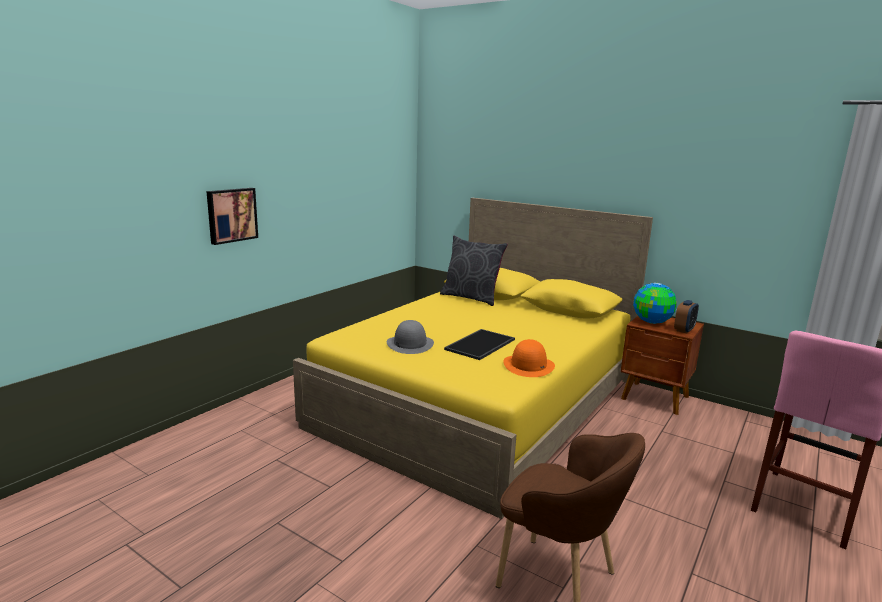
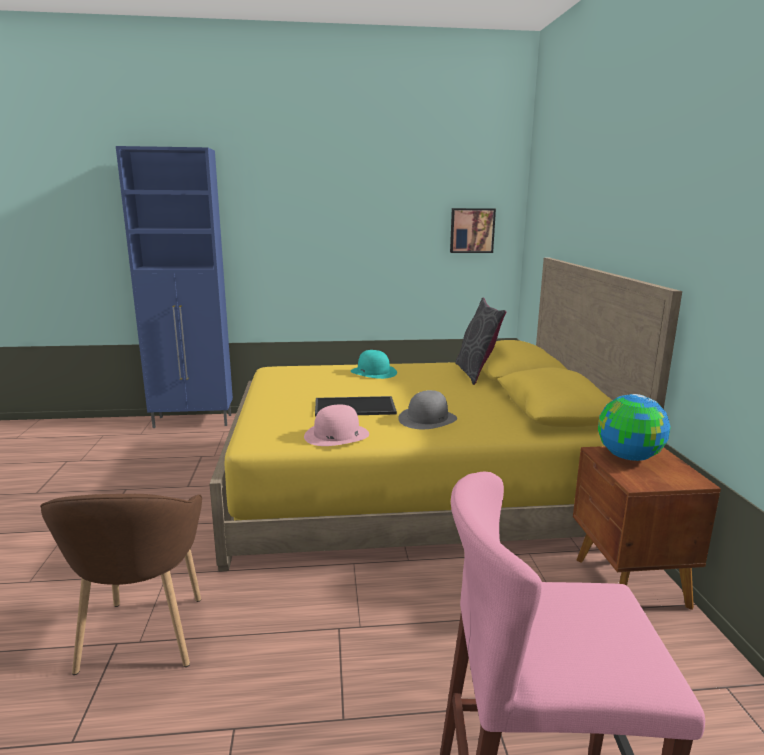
camera: 50 degrees right, 0 degrees up
picture [206,188,258,245] -> picture moved to [450,208,496,253]
grey hat [387,320,434,354] -> grey hat moved to [398,390,457,429]
orange hat [503,339,555,377] -> pink hat [304,404,369,446]
alarm clock [674,300,699,333] -> none
none -> blue cabinet [116,146,233,428]
none -> turquoise hat [350,350,397,379]

